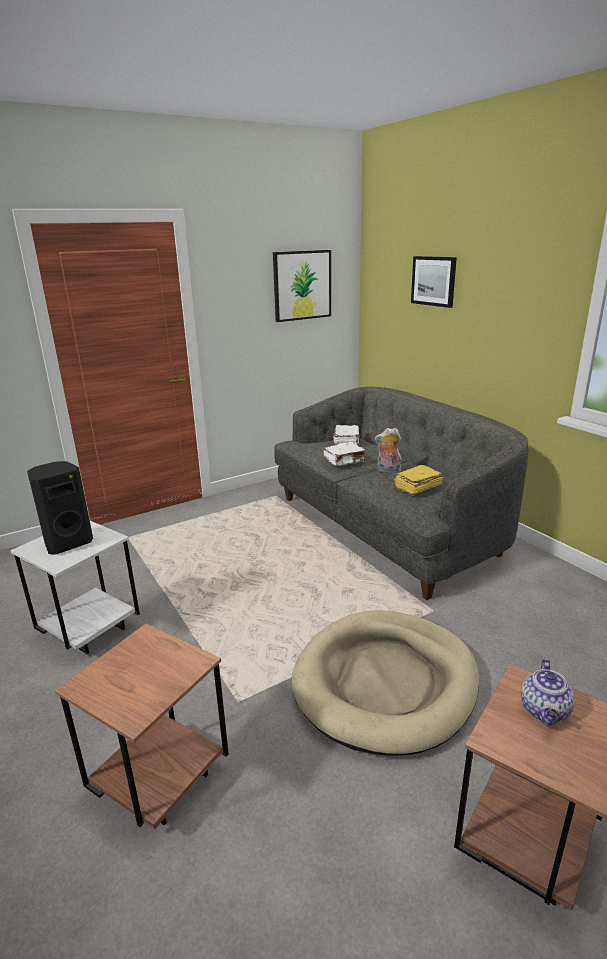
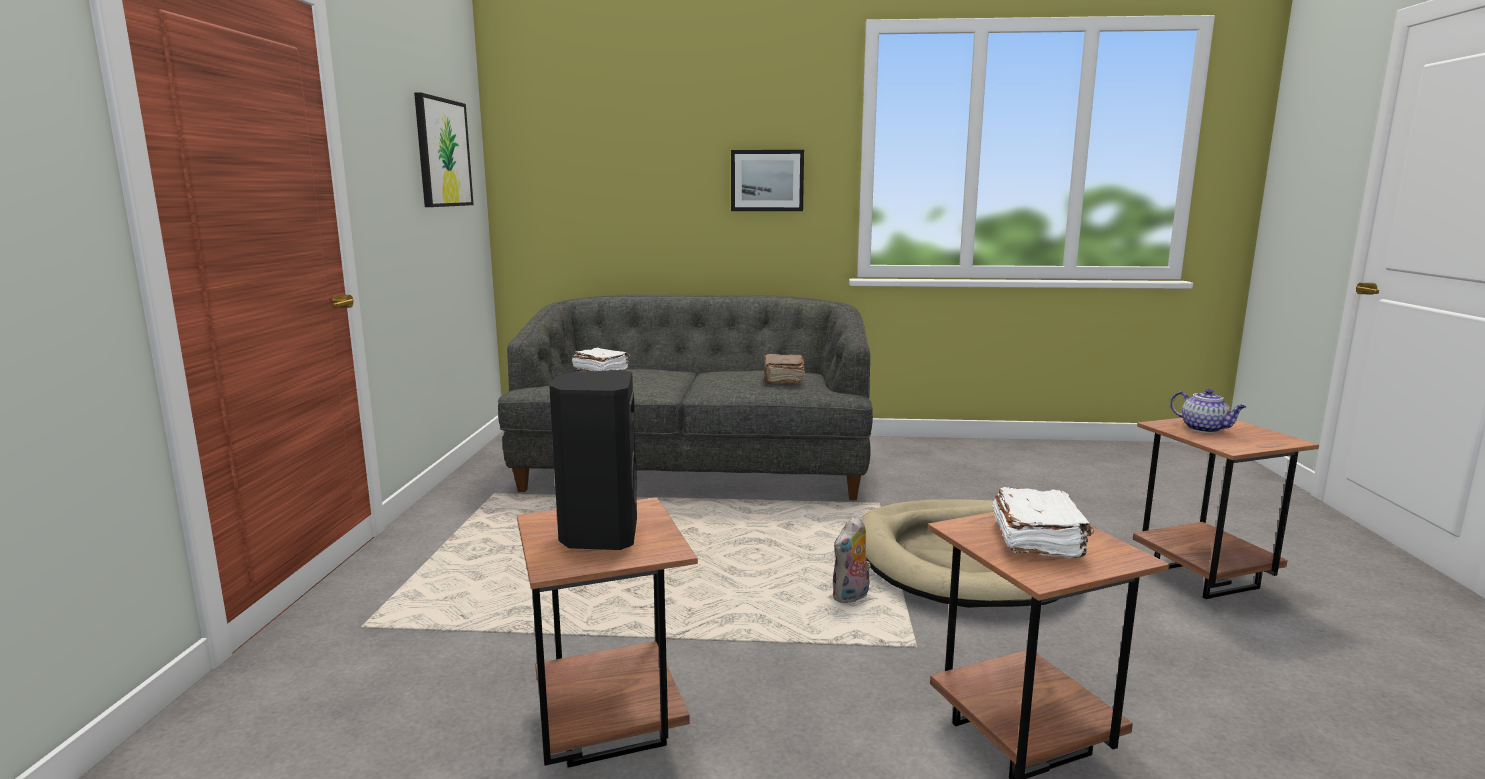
camera: 55 degrees left, 10 degrees down
white side table [10,521,140,654] -> brown side table [517,497,698,767]
white book [324,442,366,466] -> white book moved to [992,487,1093,559]
plush toy [374,428,402,473] -> plush toy moved to [833,516,871,603]
yellow book [394,465,443,496] -> brown book [764,354,805,384]
picture [411,256,457,308] -> picture moved to [731,150,804,211]

